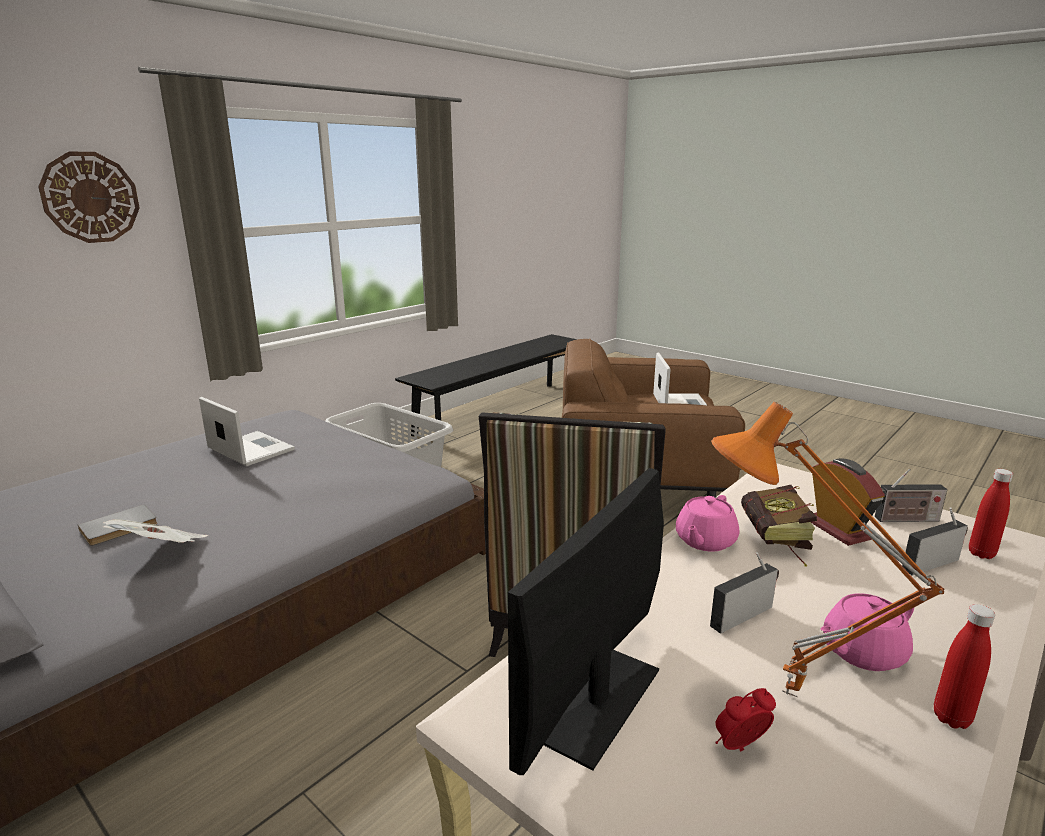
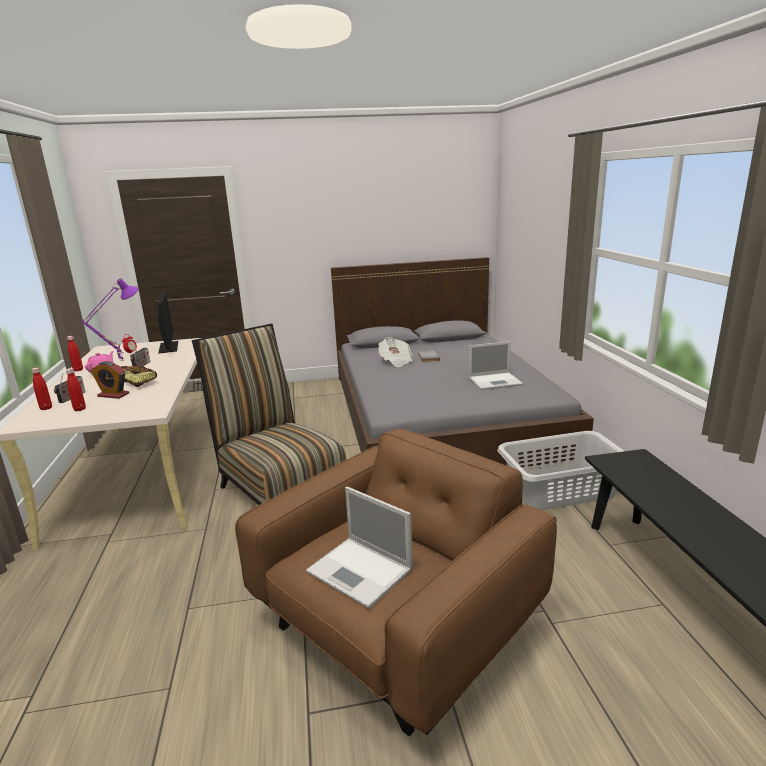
camera: 130 degrees right, 0 degrees up
wall clock [38,152,140,243] -> none
pink teapot [676,495,740,552] -> none
orange table lamp [711,402,944,697] -> purple table lamp [81,278,138,361]
radio [875,469,947,522] -> red bottle [66,368,86,411]

